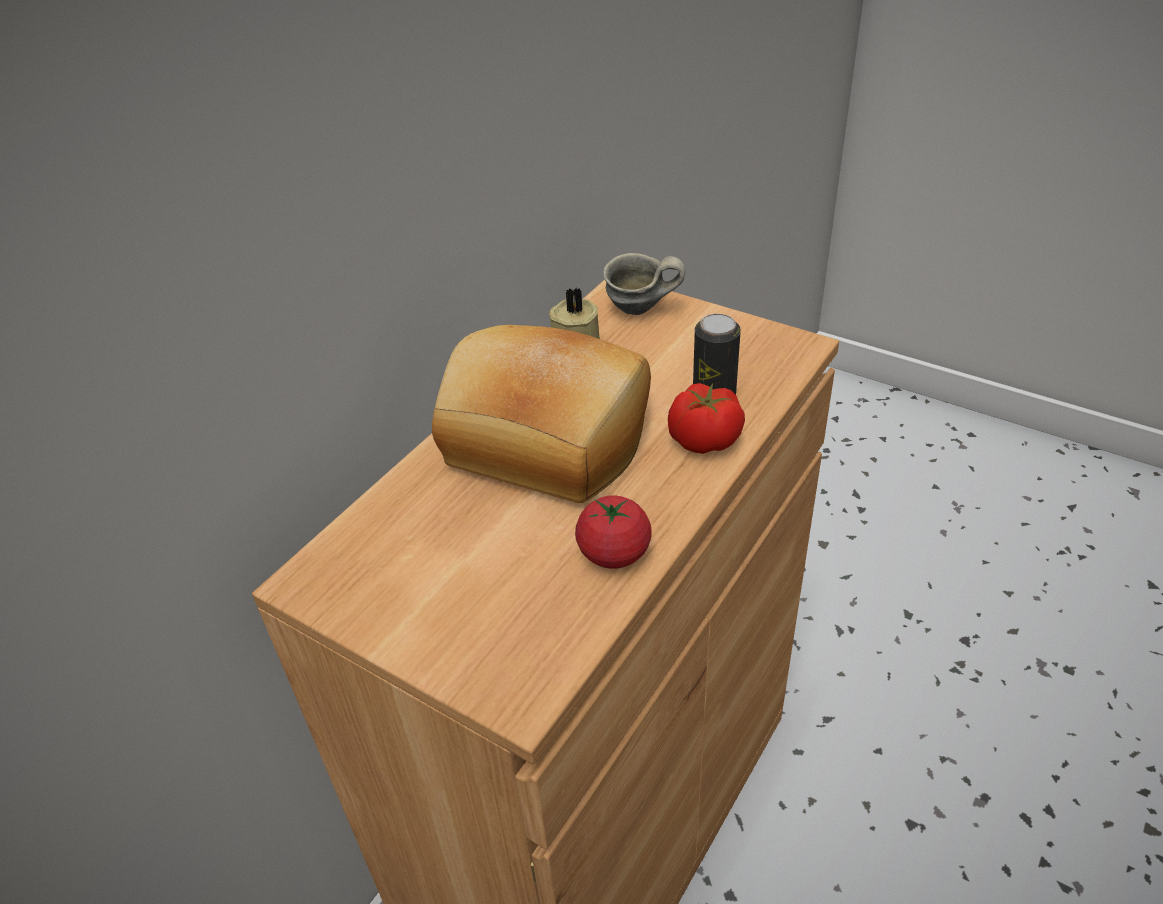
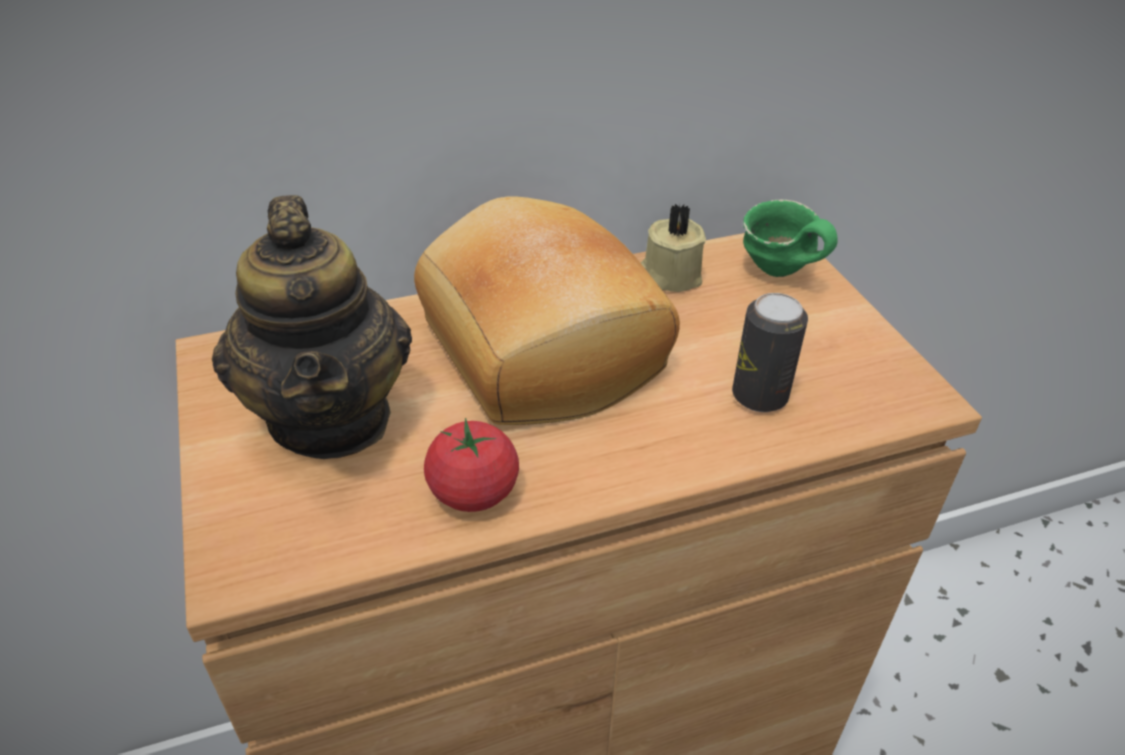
camera: 35 degrees right, 0 degrees up
grey mug [603,253,685,315] -> green mug [743,200,838,277]
tomato [668,383,745,454] -> none
none -> teapot [212,195,412,459]

